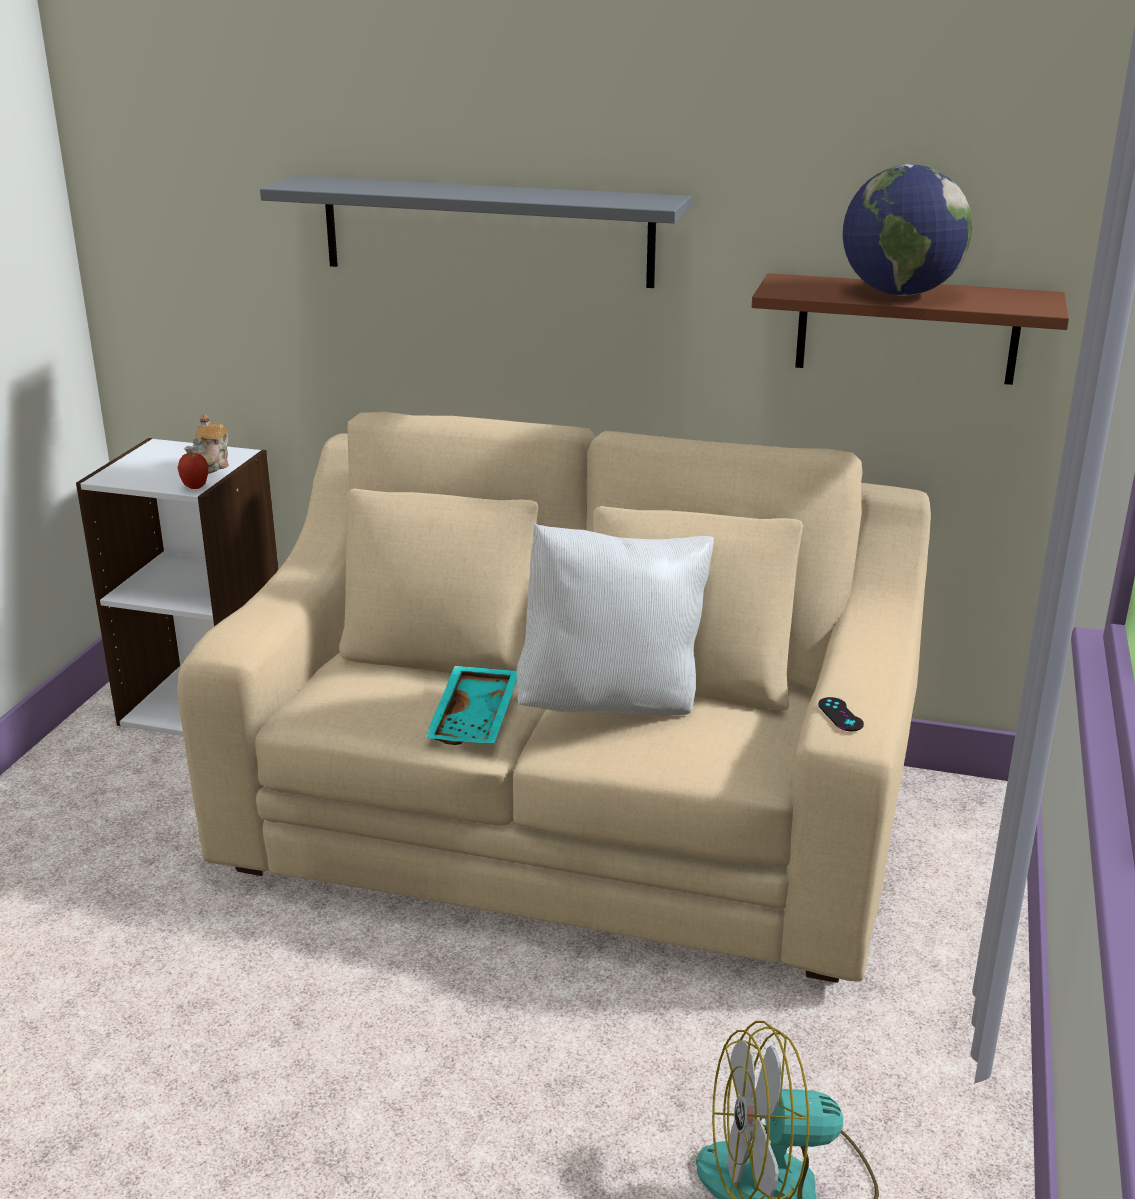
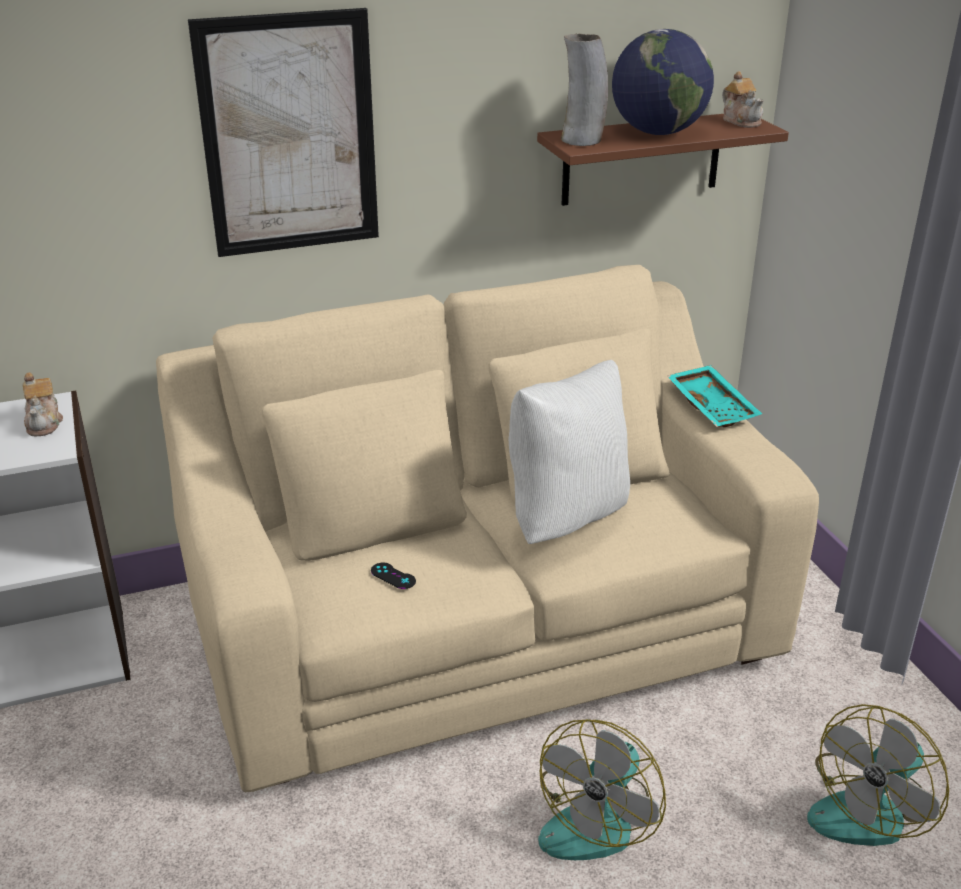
camera: 35 degrees left, 5 degrees up
apple [178,453,208,489] -> none
grey shelf [260,176,691,288] -> picture [188,8,379,257]
turquoise tray [425,666,517,745] -> turquoise tray moved to [667,365,762,427]
black game controller [818,697,864,731] -> black game controller moved to [371,563,416,589]
none -> fan [538,719,666,860]
none -> vase [561,33,608,146]
none -> teapot [722,71,764,128]

